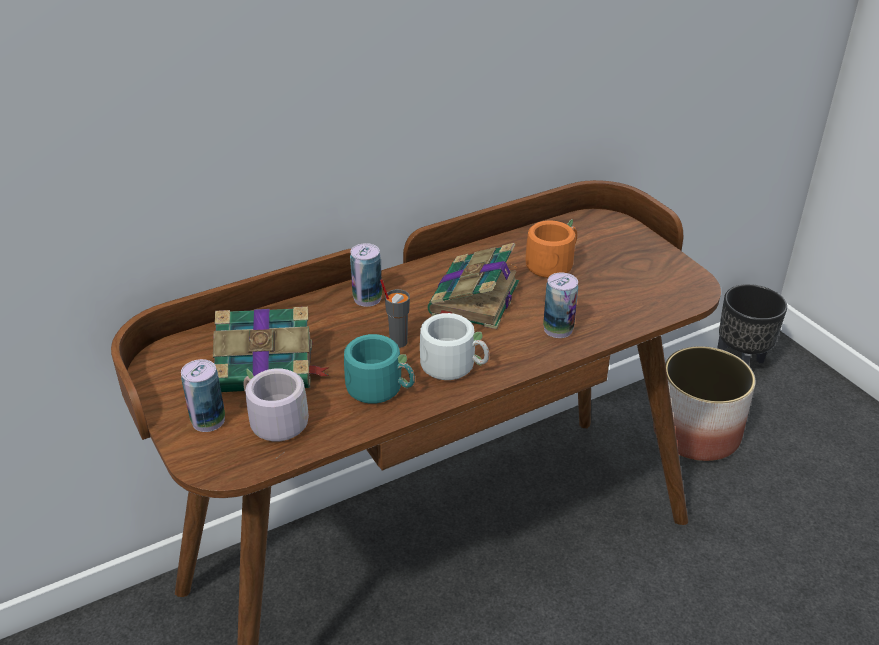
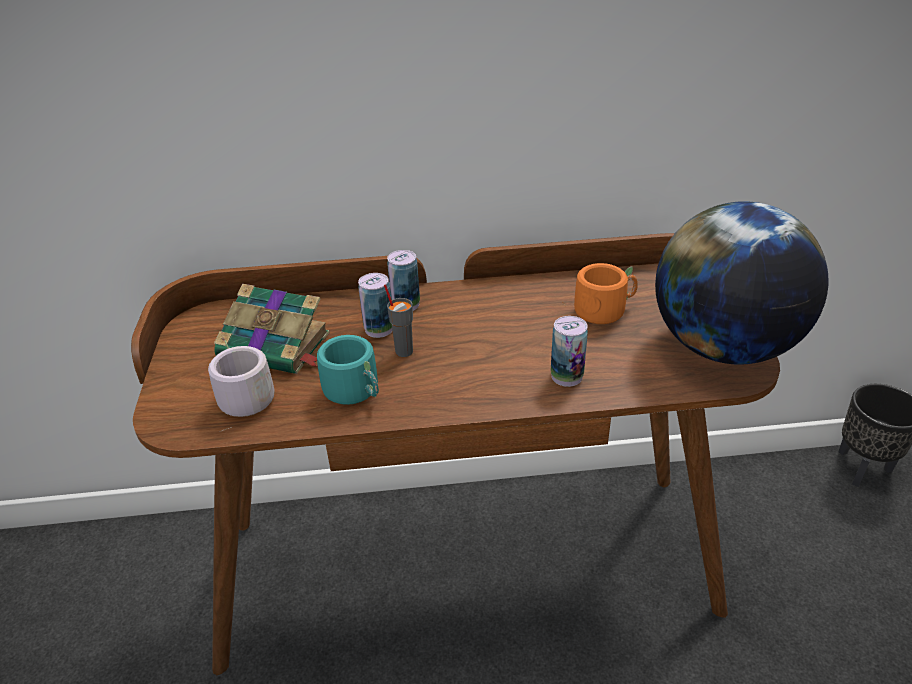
camera: 25 degrees right, 0 degrees up
can [181,359,225,432] -> can moved to [358,273,393,338]
white mug [420,313,489,380] -> none
book [427,243,519,329] -> none
planter [653,346,756,461] -> none
none -> globe [655,201,828,365]

